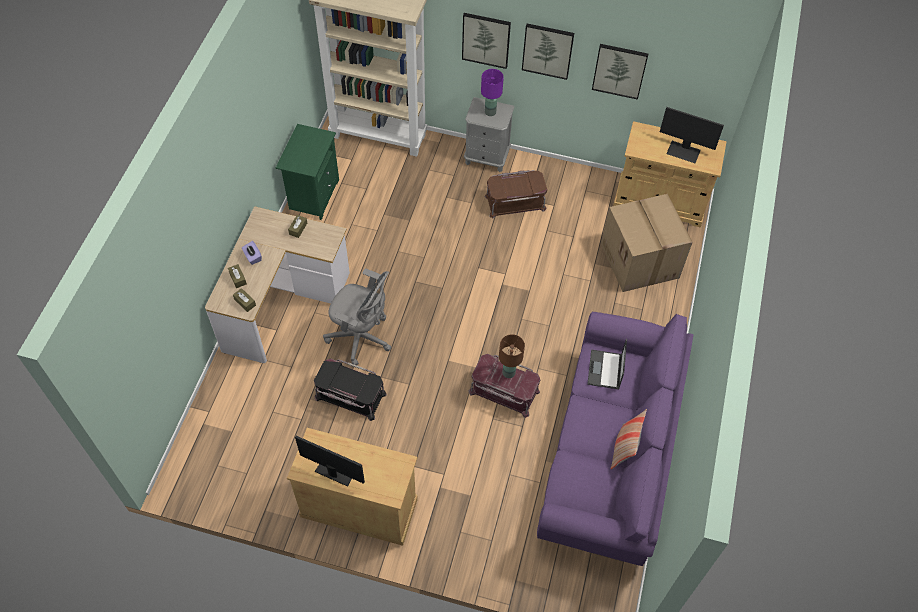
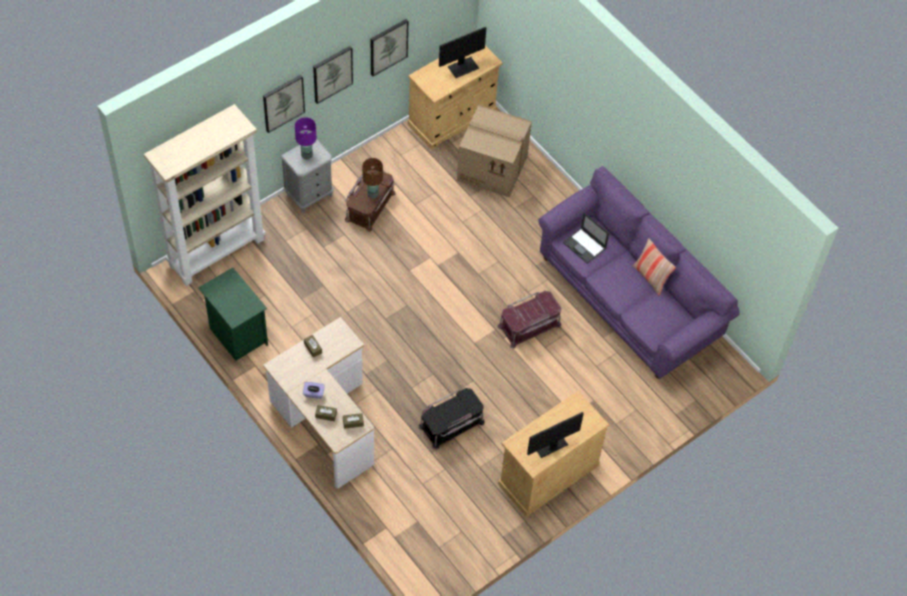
camera: 55 degrees left, 0 degrees up
grey office chair [323,268,391,365] -> none
brown table lamp [499,334,525,378] -> brown table lamp moved to [362,158,383,199]

